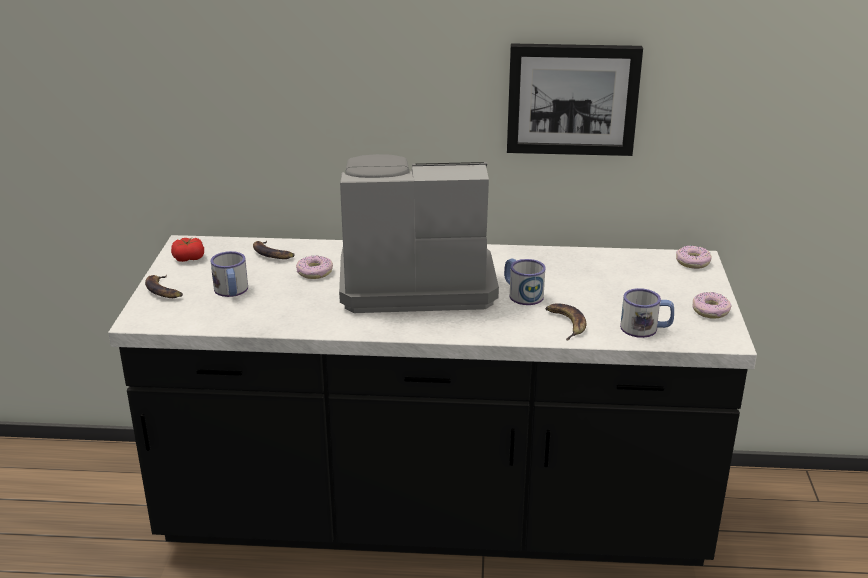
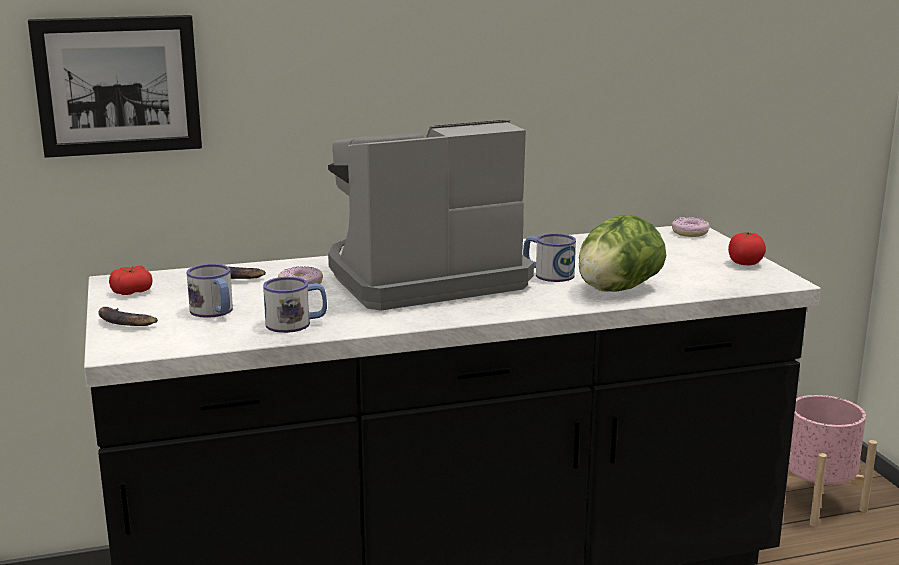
camera: 20 degrees left, 10 degrees down
picture [507,43,643,156] -> picture moved to [28,15,202,158]
banana [545,303,586,340] -> lettuce [579,215,666,291]
mug [620,288,674,338] -> mug moved to [263,277,327,333]
donut [692,292,731,318] -> tomato [728,232,766,265]
none -> pink planter [788,395,877,527]

